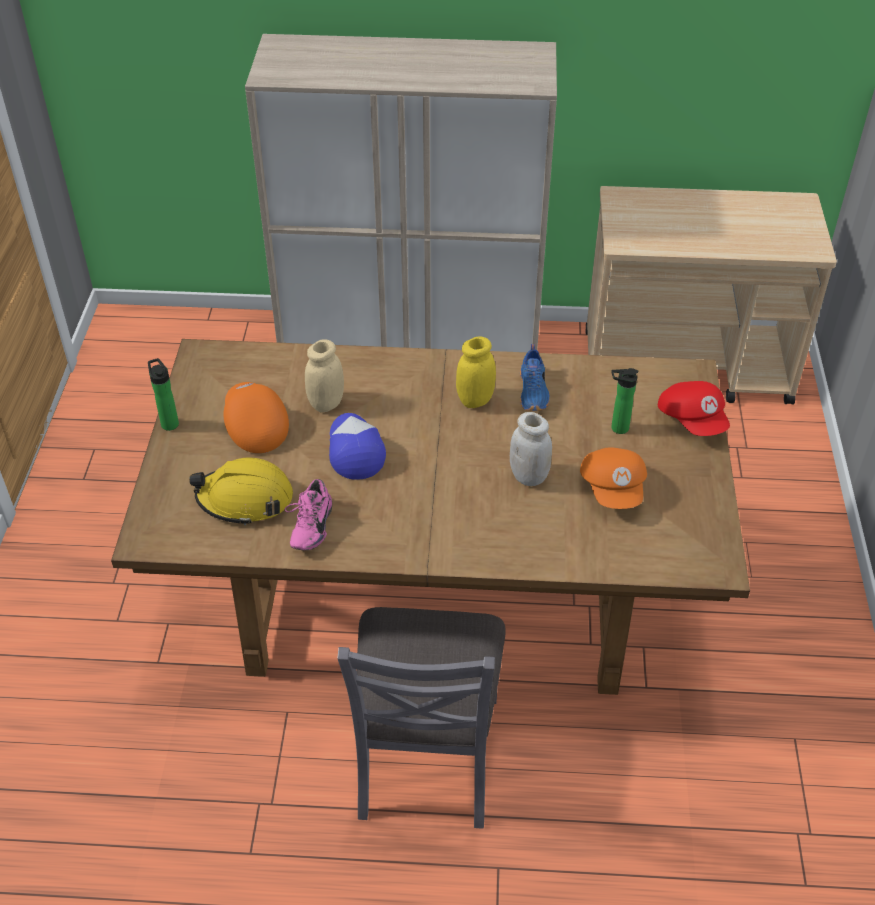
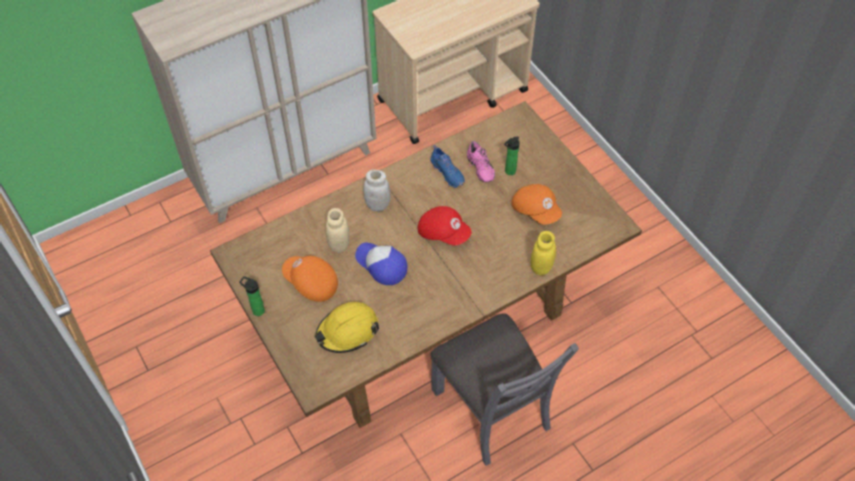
camera: 35 degrees left, 10 degrees up
pink shoe [285,479,332,550] -> pink shoe moved to [467,141,495,182]
yellow jar [456,336,496,408] -> yellow jar moved to [531,231,556,275]
white jar [510,412,552,486] -> white jar moved to [363,170,390,211]
red cap [658,381,730,436] -> red cap moved to [418,206,471,245]

